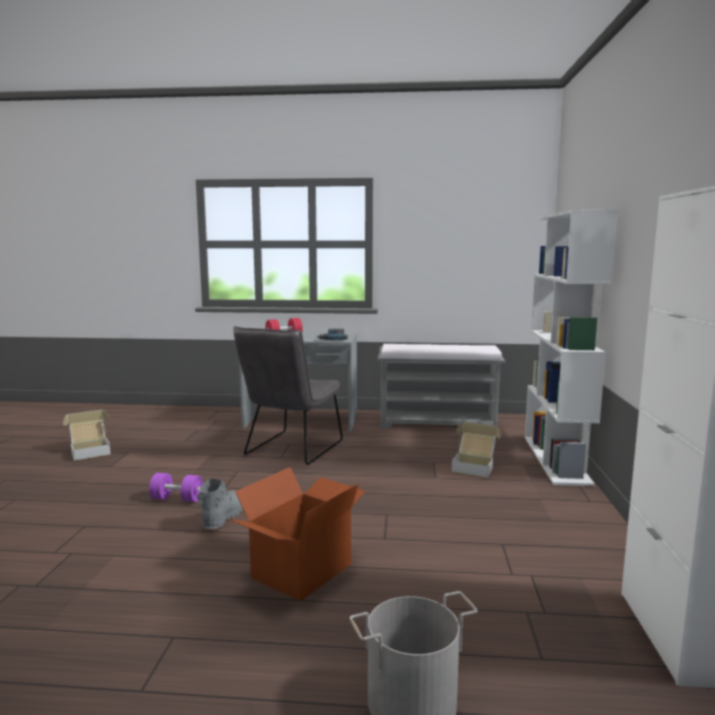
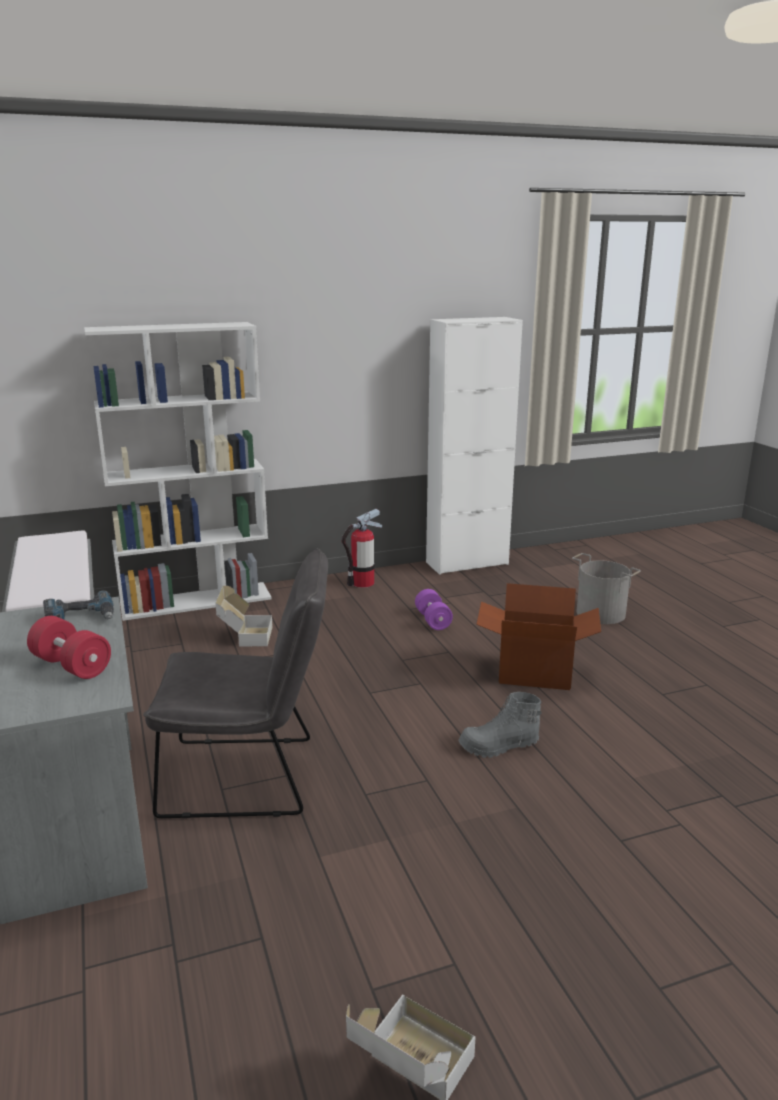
camera: 115 degrees left, 10 degrees up
purple dumbbell [149,473,203,502] -> purple dumbbell moved to [415,589,453,630]
none -> fire extinguisher [342,509,382,588]

